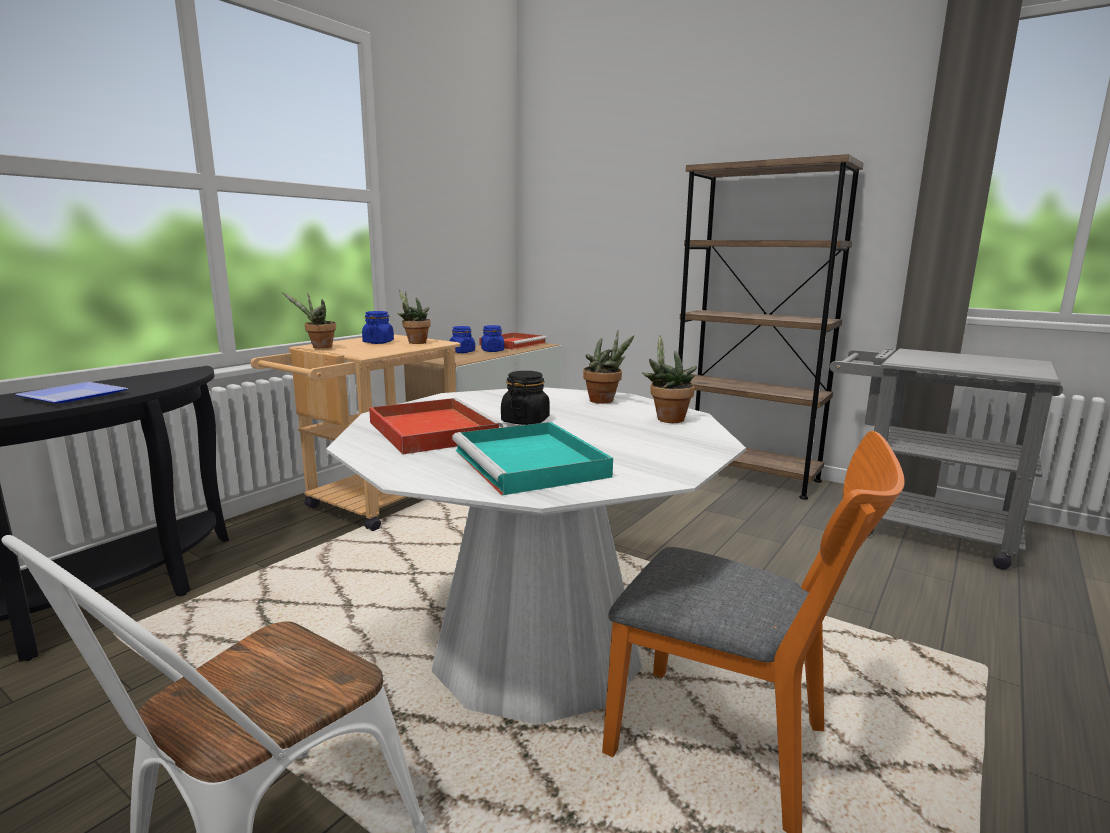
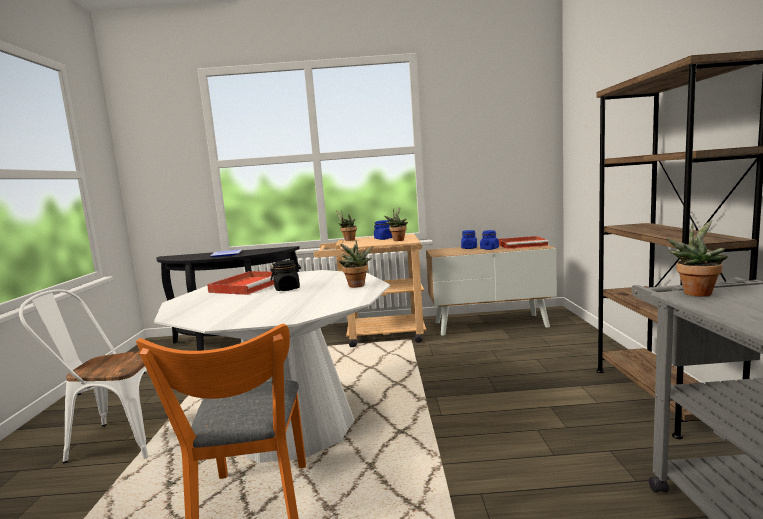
camera: 55 degrees right, 5 degrees down
turquoise tray [452,422,613,495] -> none
potted plant [642,334,697,423] -> potted plant moved to [666,220,728,296]

